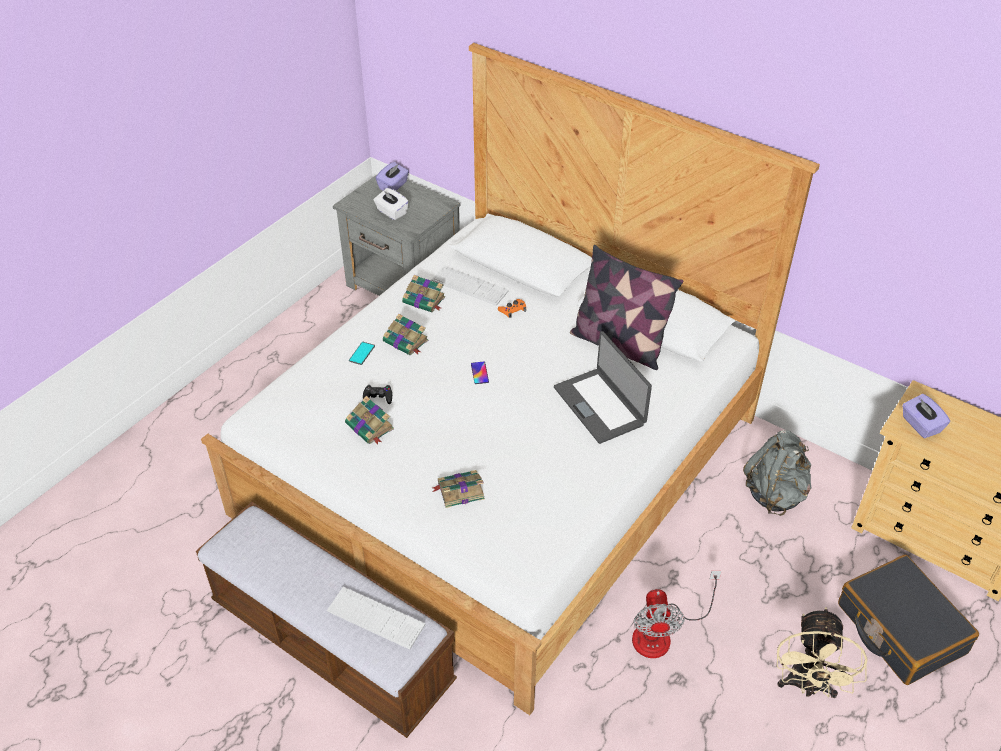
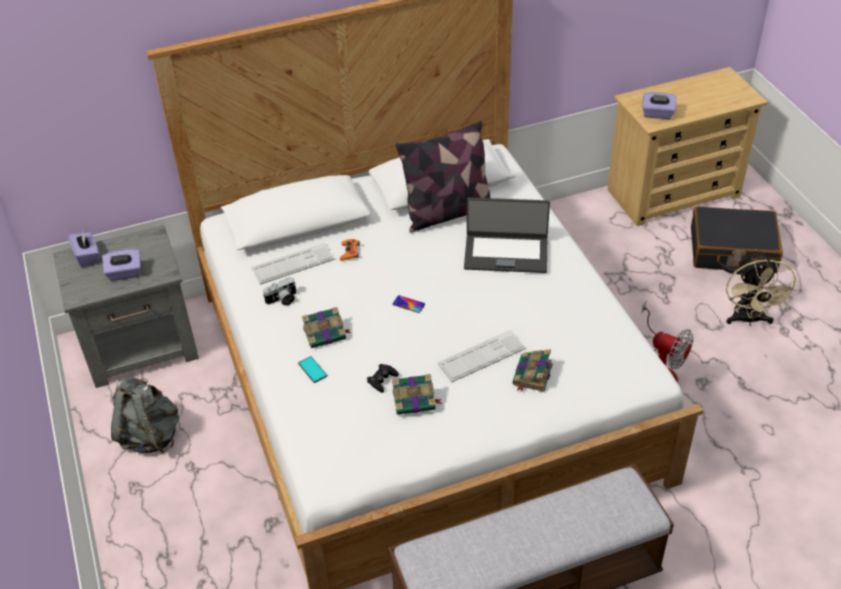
camera: 55 degrees left, 0 degrees up
keyboard [327,587,425,650] -> keyboard moved to [437,330,526,382]
white tissue box [374,188,409,220] -> purple tissue box [102,249,141,281]
book [402,275,445,312] -> camera [263,277,296,306]
grey backpack [743,430,811,516] -> grey backpack moved to [111,377,179,453]
beige fan [777,607,867,698] -> beige fan turned 45 degrees clockwise [726,249,798,326]

